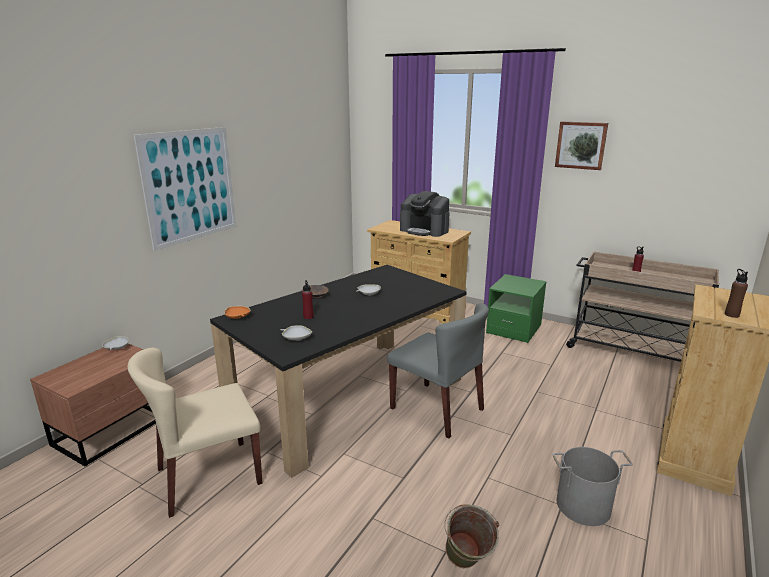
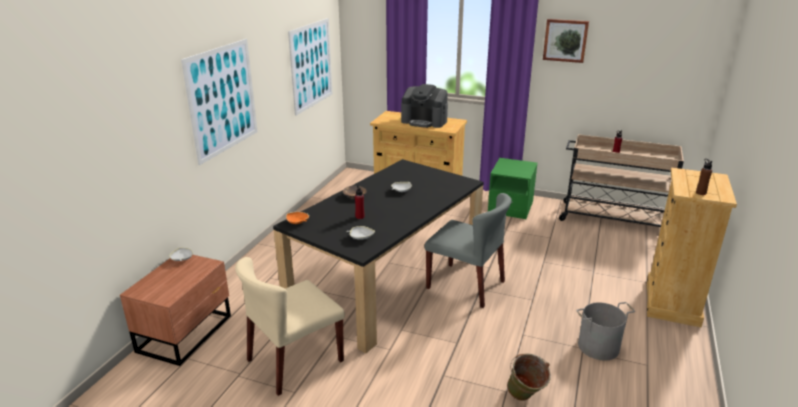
camera: 10 degrees left, 5 degrees up
none -> picture [288,18,333,116]

